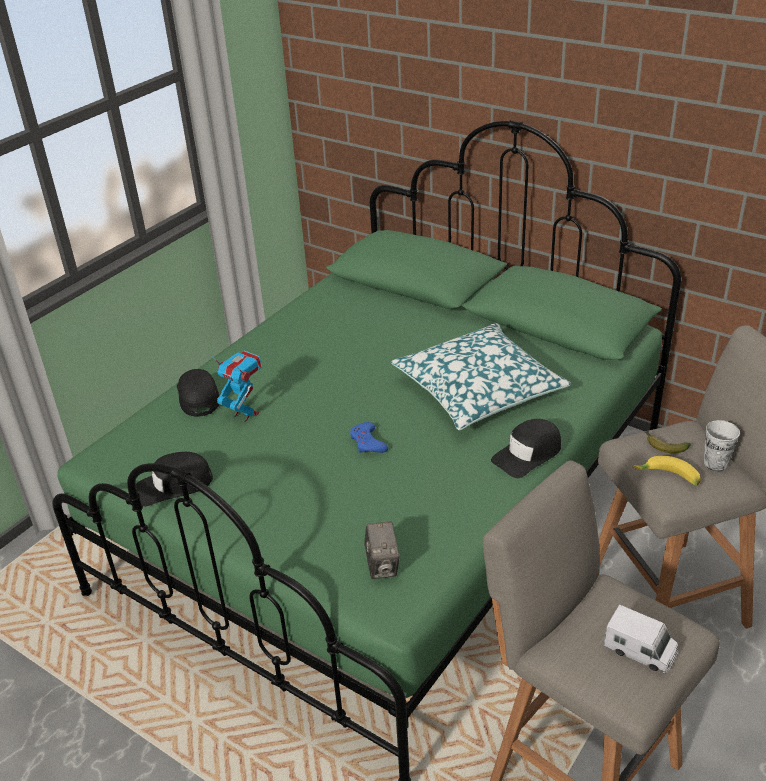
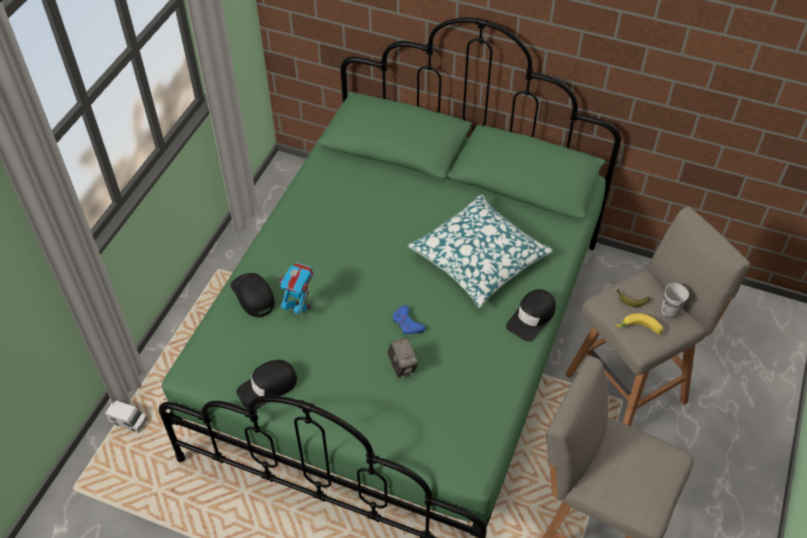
camera: 15 degrees left, 15 degrees up
camera [364,522,400,579] -> camera moved to [387,338,418,378]
toy truck [604,605,678,674] -> toy truck moved to [105,400,148,433]

